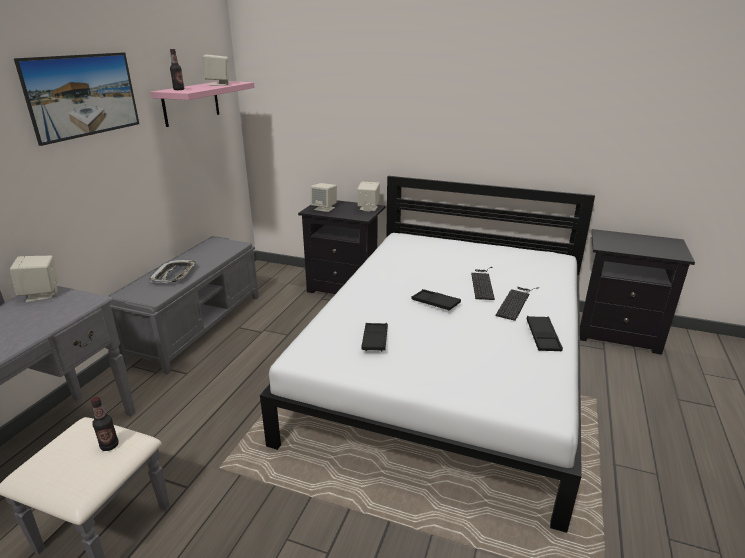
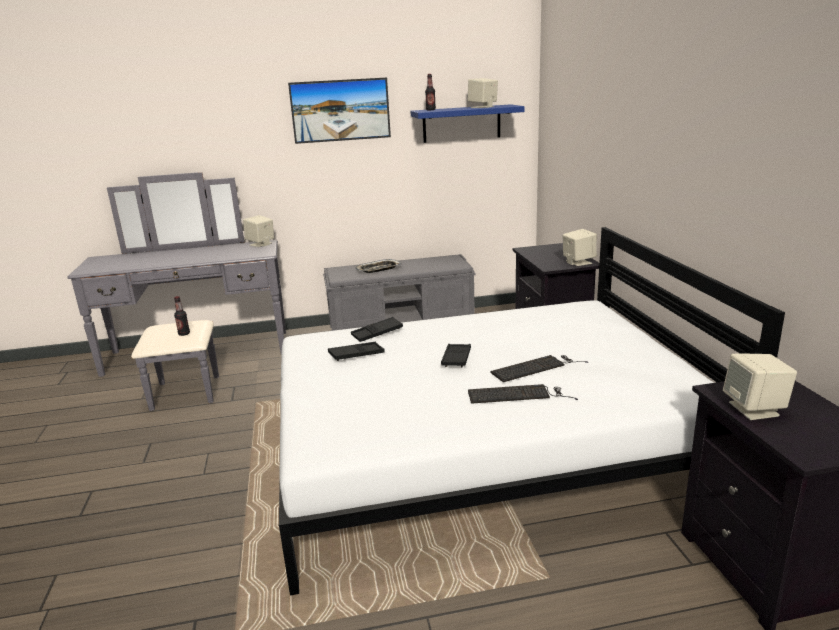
camera: 60 degrees right, 5 degrees down
pink shelf [150,81,255,127] -> blue shelf [411,104,525,143]
beige speaker [311,183,337,212] -> beige speaker moved to [723,353,797,420]
black tray [527,316,563,351] -> black tray moved to [351,317,403,342]

